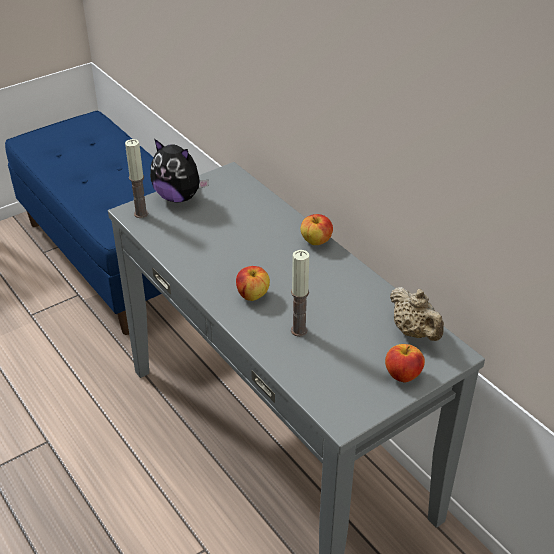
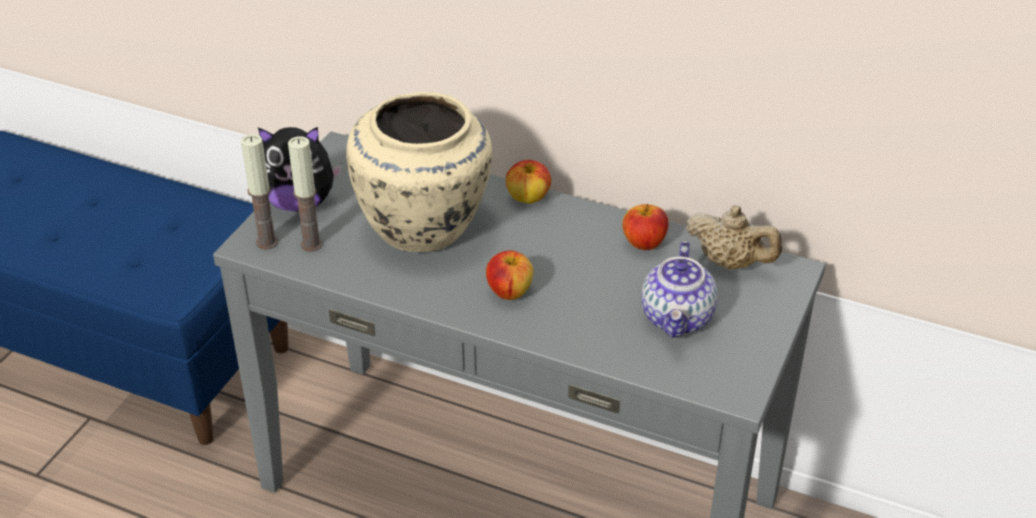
camera: 30 degrees left, 0 degrees up
candle [291,250,309,337] -> candle moved to [288,136,322,252]
apple [385,344,425,382] -> apple moved to [622,204,669,250]
none -> beige vase [346,92,493,252]
none -> teapot [641,241,718,338]

